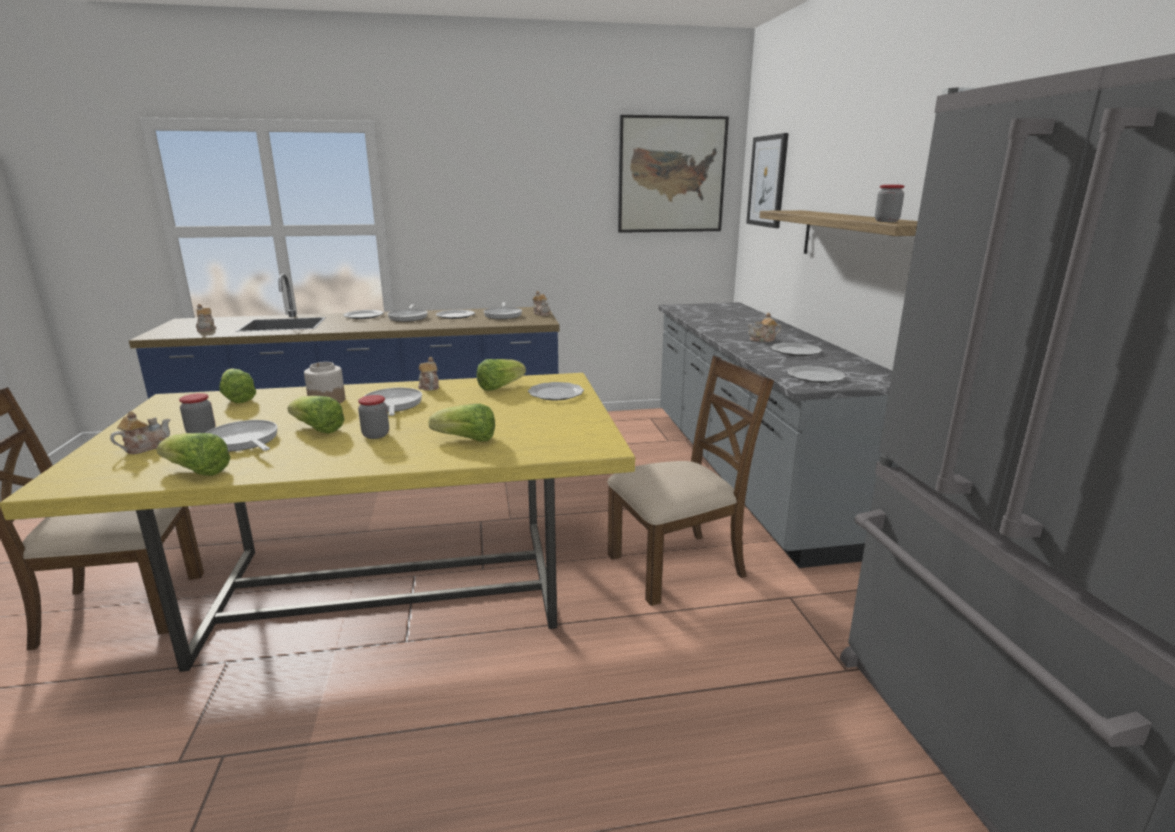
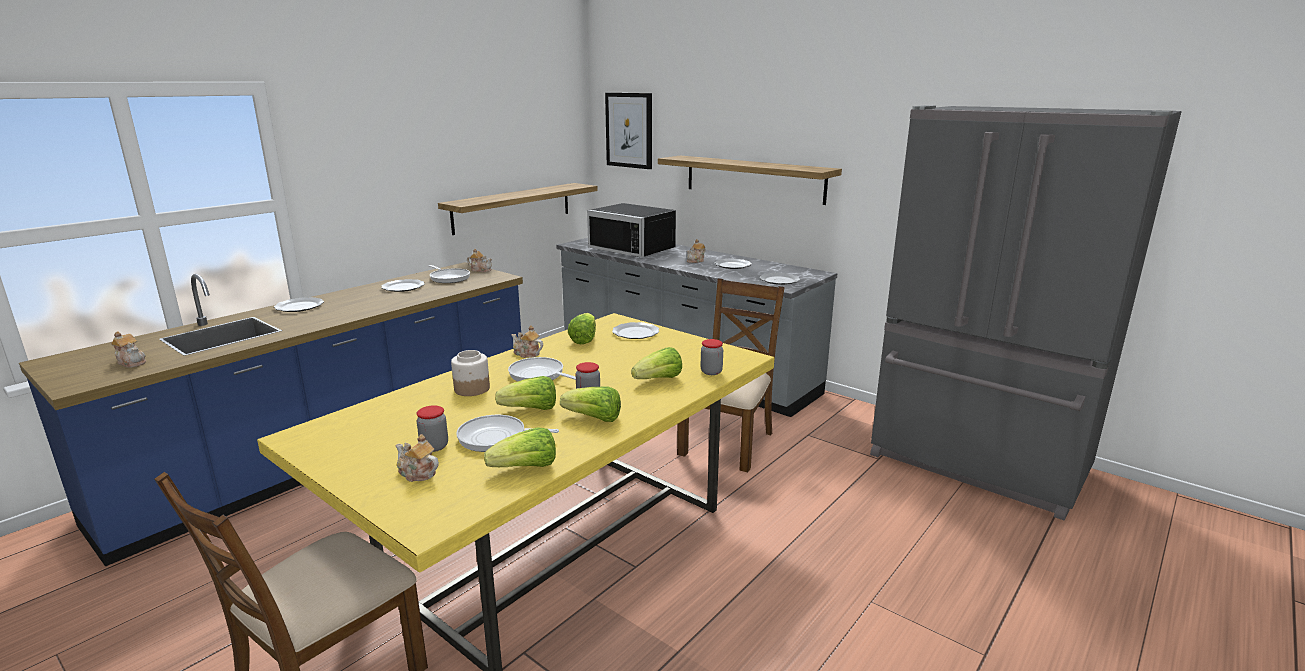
camera: 40 degrees left, 0 degrees up
teapot [110,411,170,454] -> teapot turned 60 degrees counterclockwise [396,434,439,482]
lettuce [219,368,256,403] -> lettuce moved to [560,386,621,422]
frying pan [387,304,428,322] -> none
picture [618,115,729,233] -> none
jar [875,185,905,222] -> jar moved to [701,339,723,375]
none -> shelf [438,183,598,235]
none -> black microwave [587,203,676,257]

